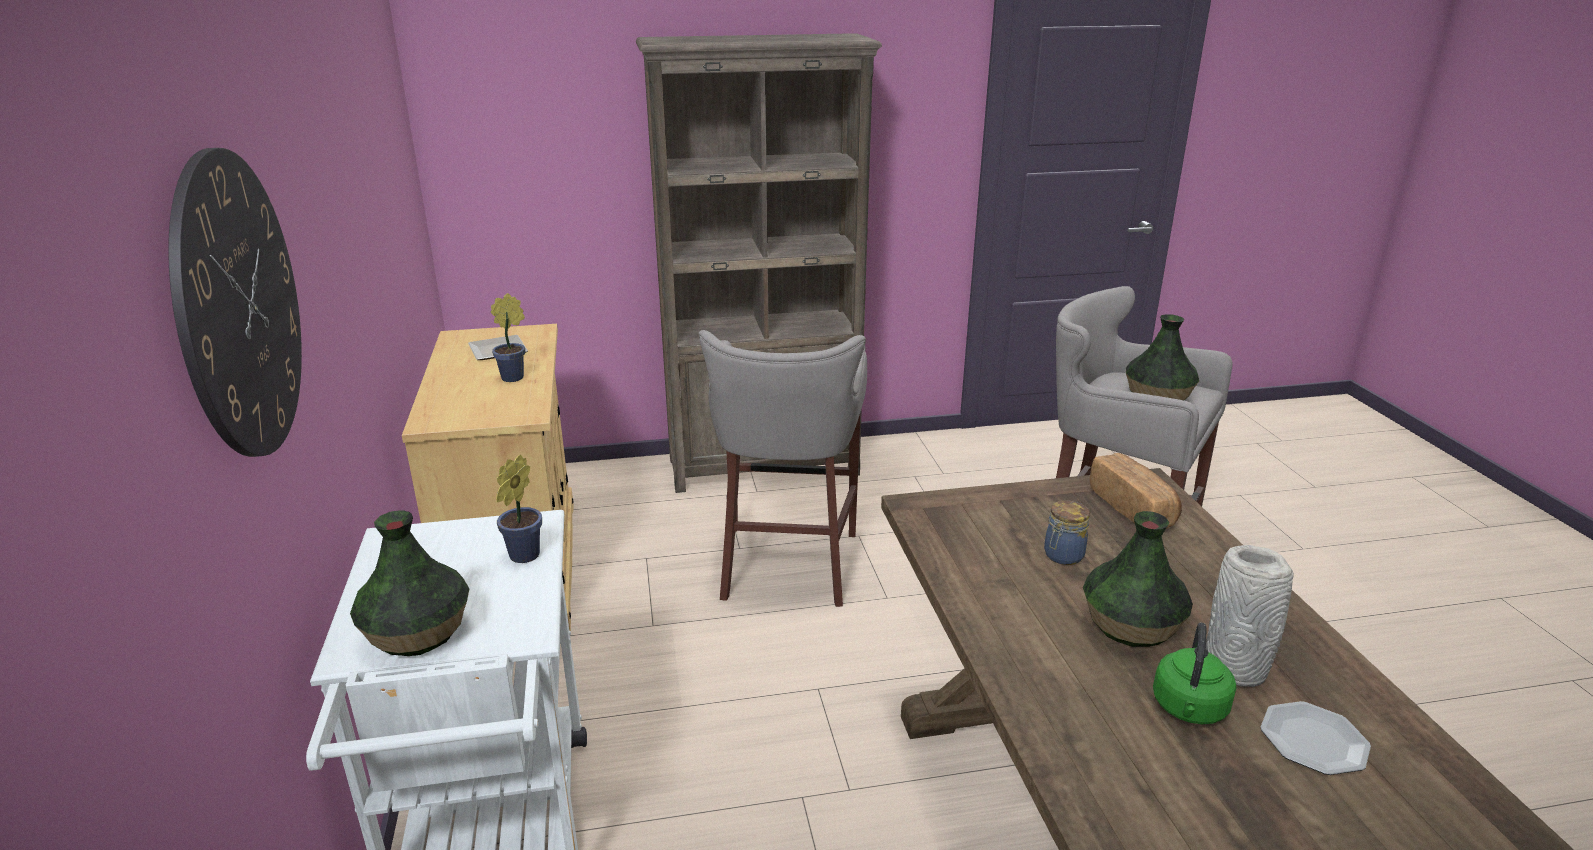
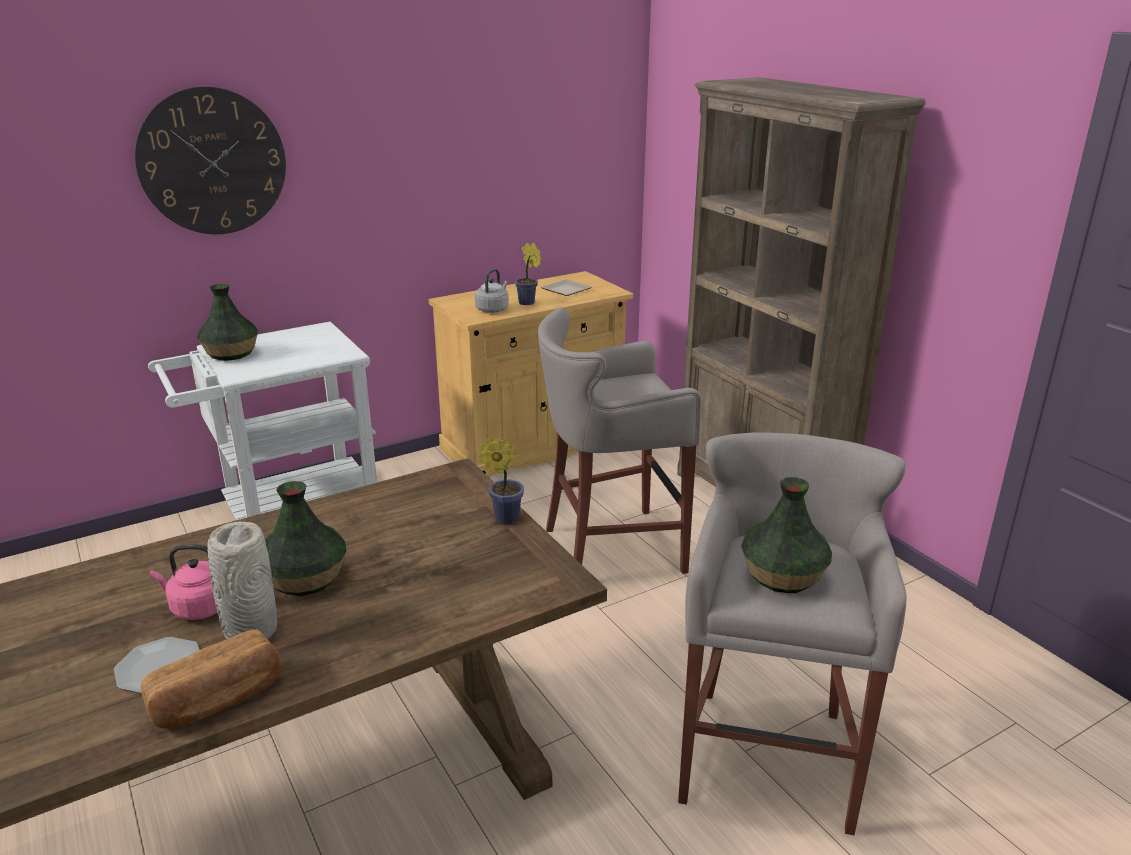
camera: 70 degrees right, 0 degrees up
potted plant [496,455,542,563] -> potted plant moved to [479,437,524,524]
jar [1044,500,1090,565] -> none
bread [1090,453,1182,529] -> bread moved to [141,629,281,729]
green kettle [1153,623,1236,724] -> pink kettle [150,544,217,620]
none -> grey kettle [475,269,509,313]

